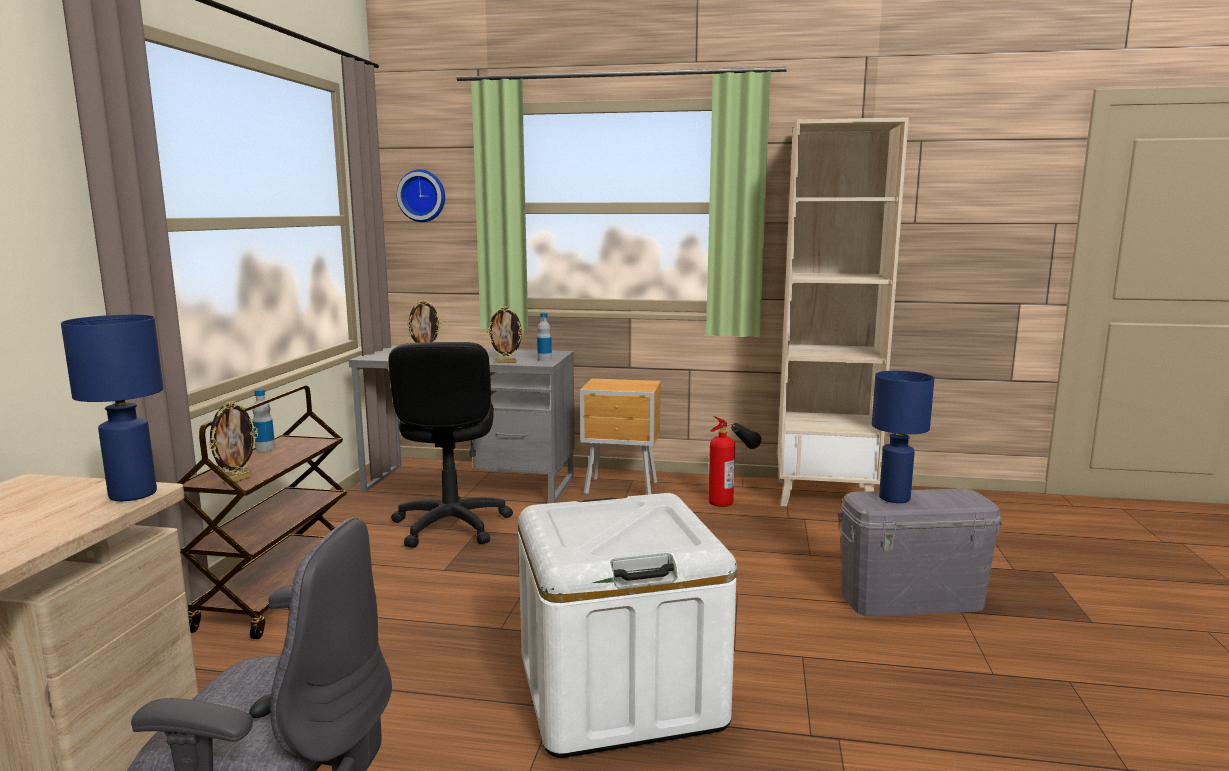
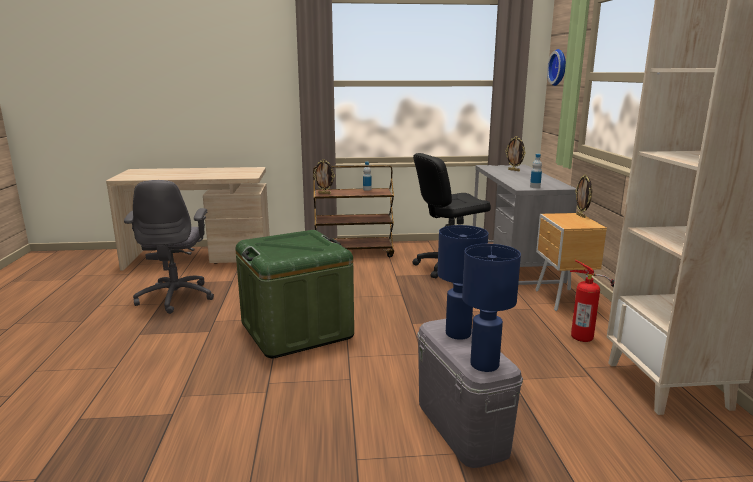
camera: 75 degrees right, 5 degrees up
blue table lamp [61,315,163,501] -> blue table lamp moved to [462,244,521,372]
picture frame [487,306,524,363] -> picture frame moved to [575,174,592,218]
white storage box [518,493,737,758] -> green storage box [235,230,354,358]

